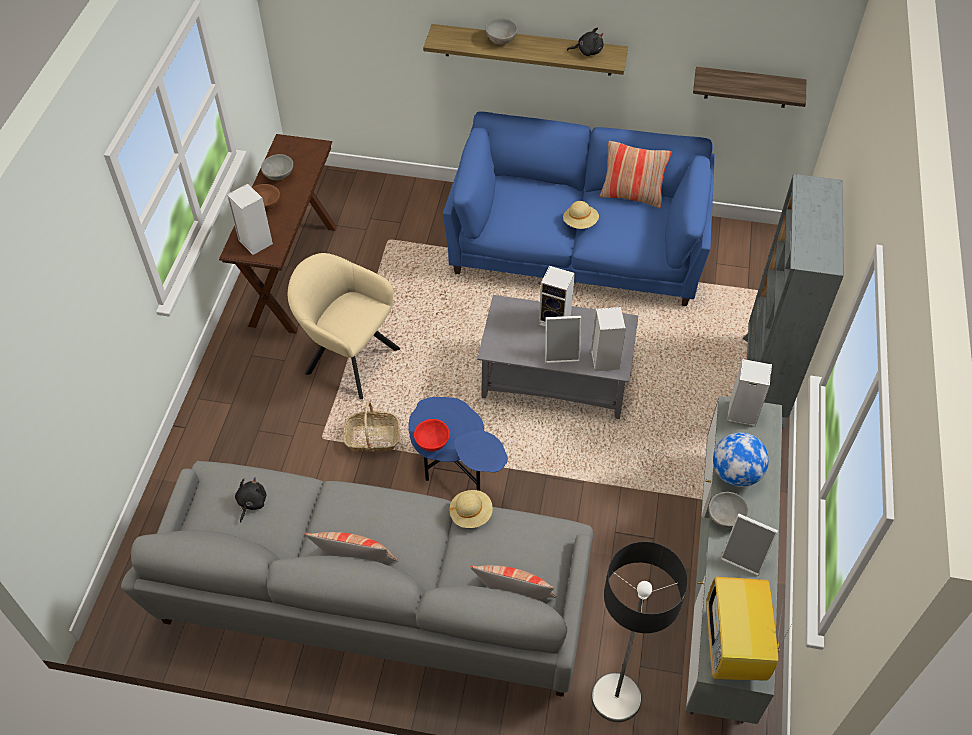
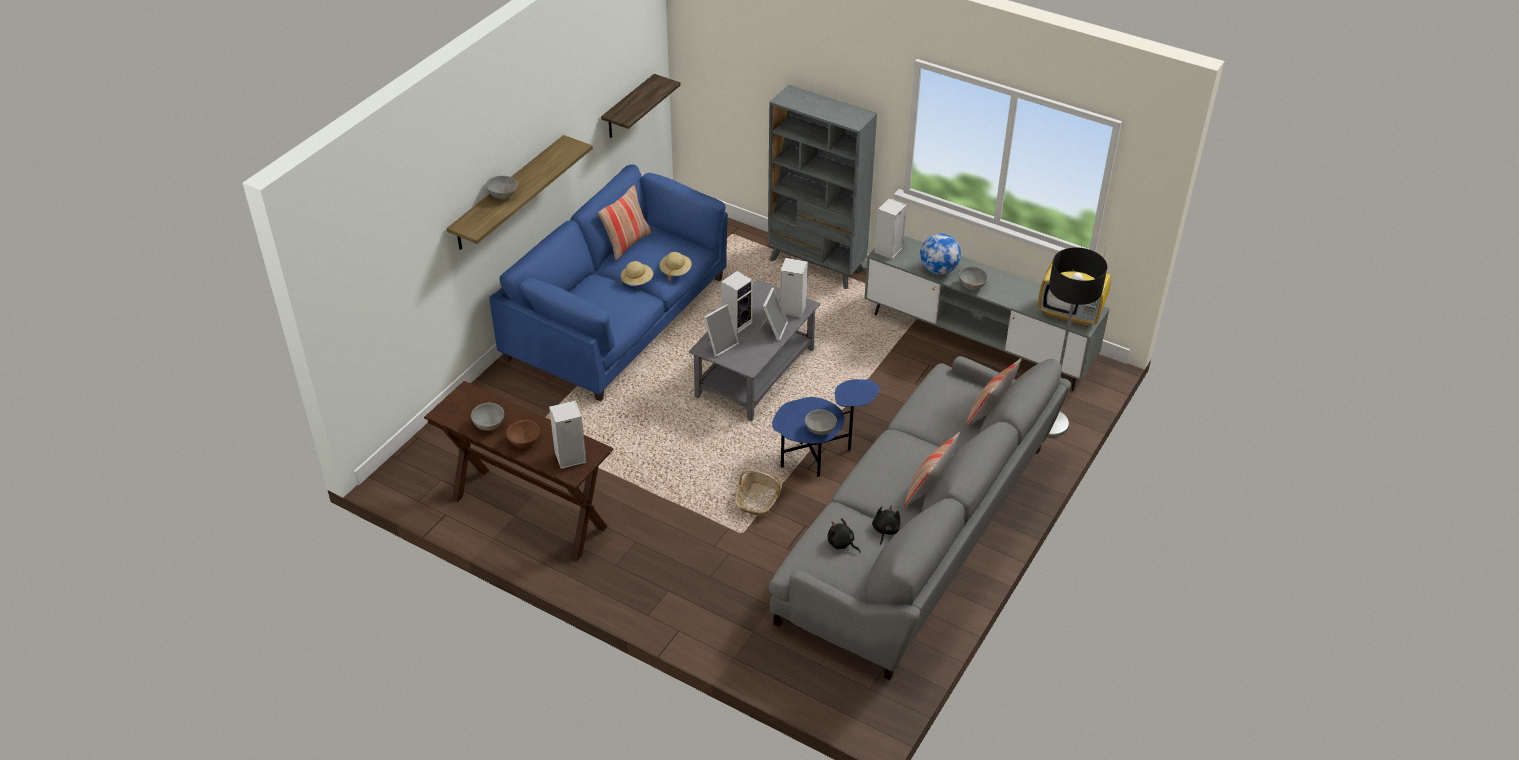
camera: 70 degrees left, 10 degrees down
beige armchair [288,253,400,399] -> none
red bowl [414,419,450,451] -> grey bowl [805,410,837,435]
beige hat [449,490,493,528] -> beige hat moved to [659,252,692,281]
black plush toy [567,27,604,56] -> black plush toy moved to [872,506,900,545]
picture frame [721,514,778,576] -> picture frame moved to [704,304,739,357]

